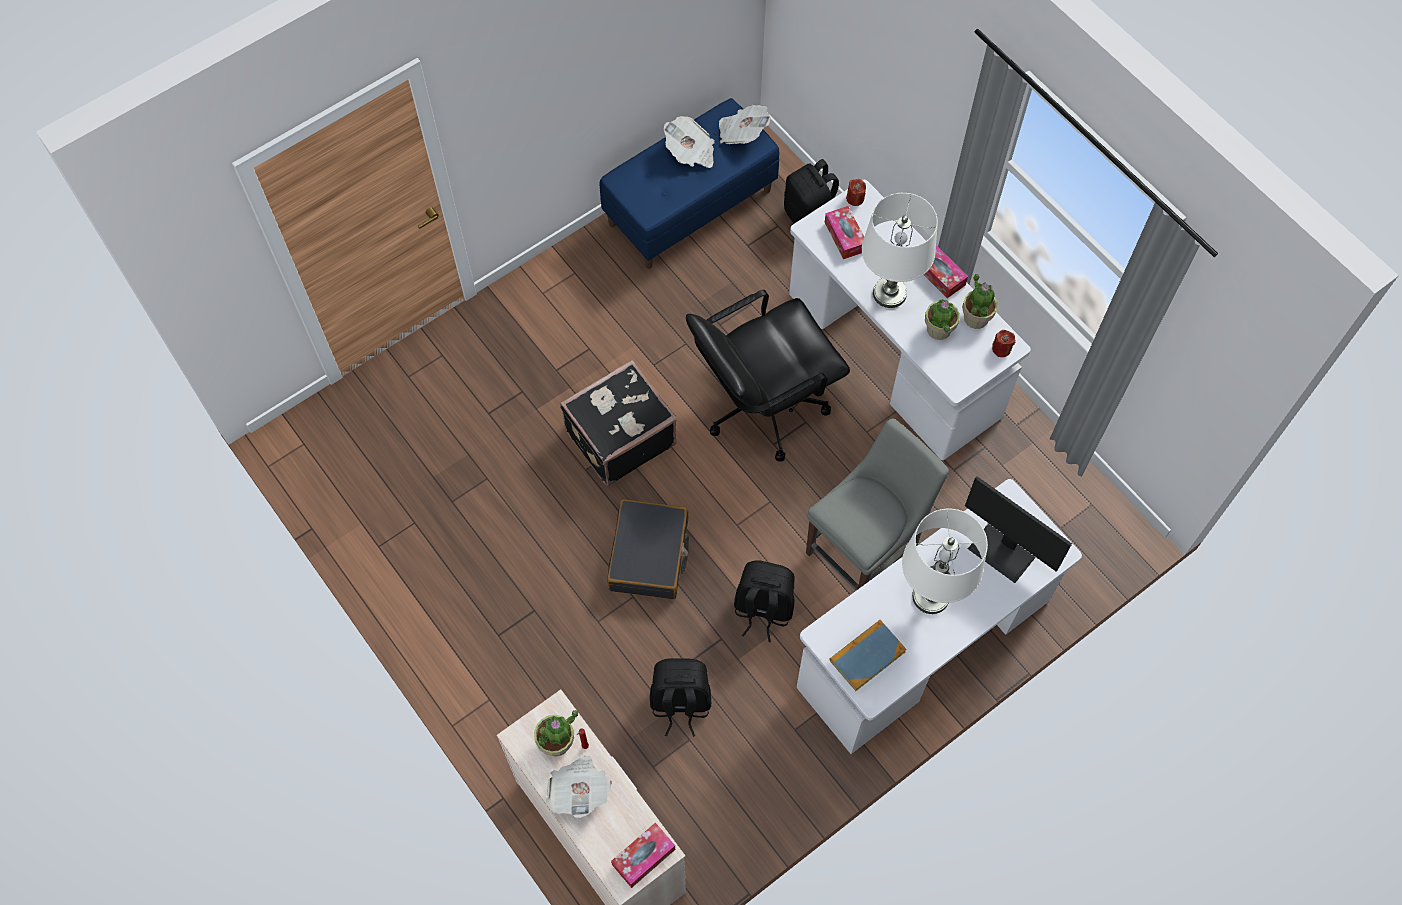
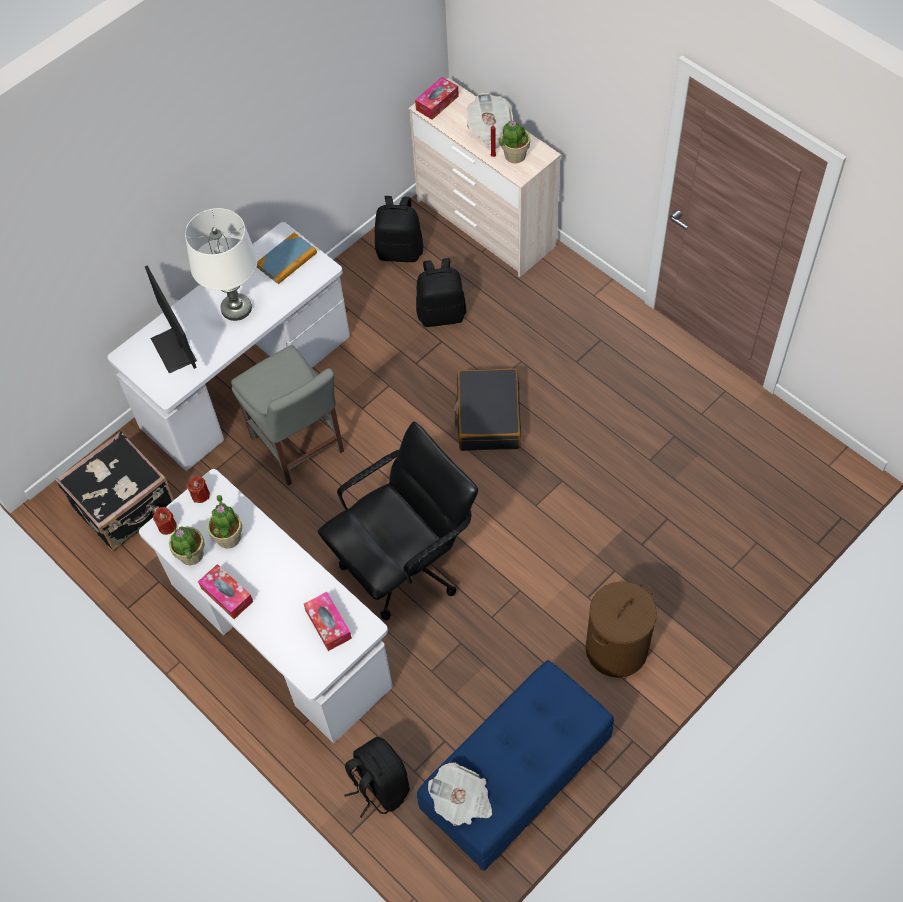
camera: 175 degrees right, 5 degrees down
black suitcase [560,360,677,486] -> black suitcase moved to [55,431,174,551]
newspaper [664,116,715,168] -> none
black backpack [734,560,795,642] -> black backpack moved to [375,196,423,262]
grey chair [806,418,949,591] -> grey chair turned 75 degrees counterclockwise [231,345,344,486]
red candle [846,179,866,206] -> red candle moved to [187,476,210,503]
white table lamp [862,193,938,308] -> none
monitor [965,476,1072,583] -> monitor turned 150 degrees counterclockwise [145,265,197,373]
none -> brown laundry basket [586,581,657,678]

